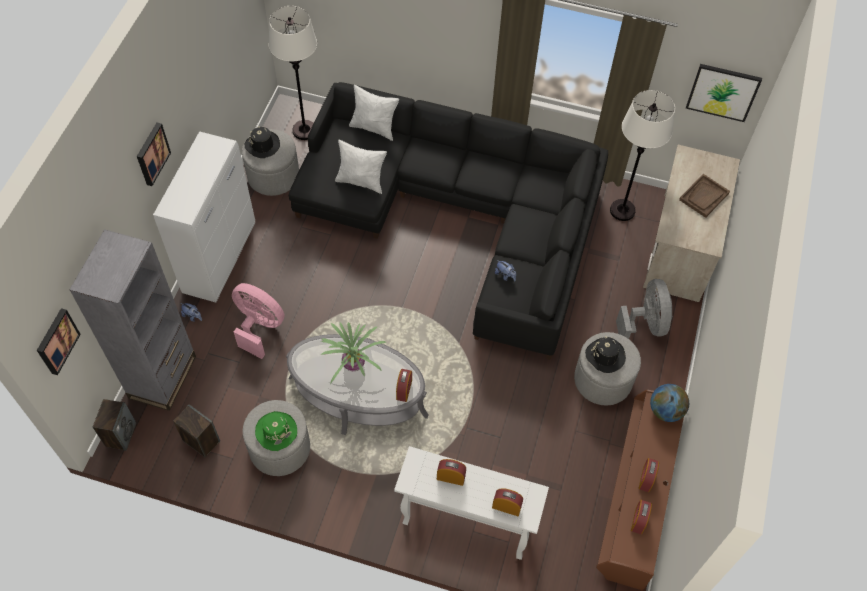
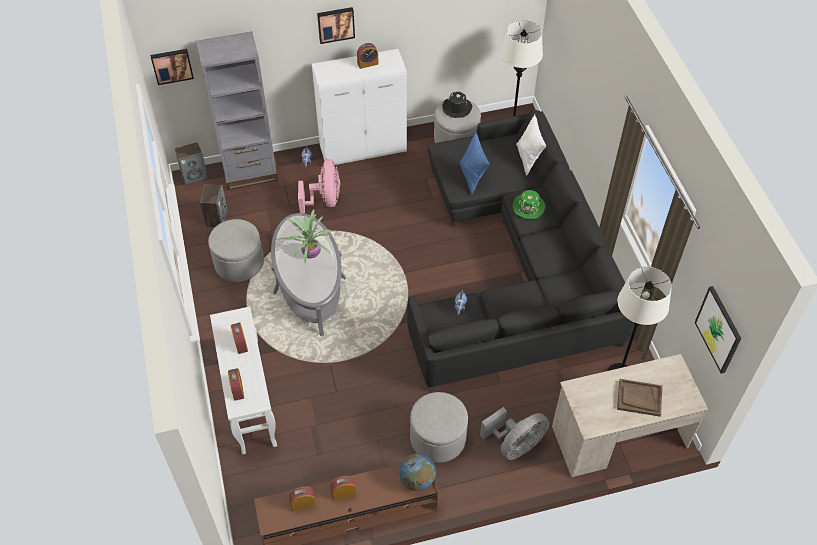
camera: 60 degrees right, 5 degrees down
green hat [255,411,297,451] -> green hat moved to [513,190,545,219]
white pillow [335,140,387,194] -> blue pillow [459,133,490,194]
alarm clock [396,369,412,402] -> alarm clock moved to [357,43,379,69]
black hat [585,336,626,373] -> none

